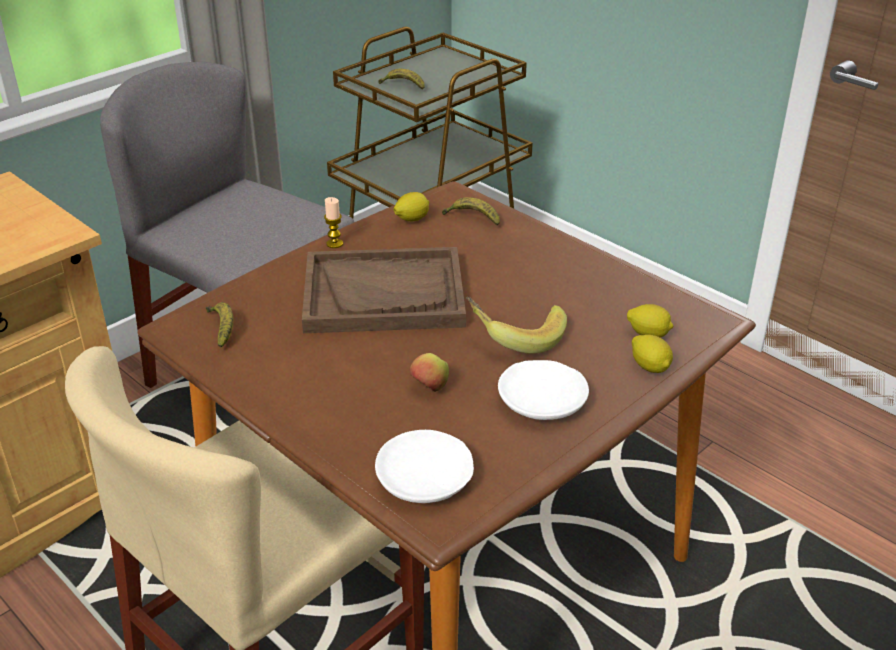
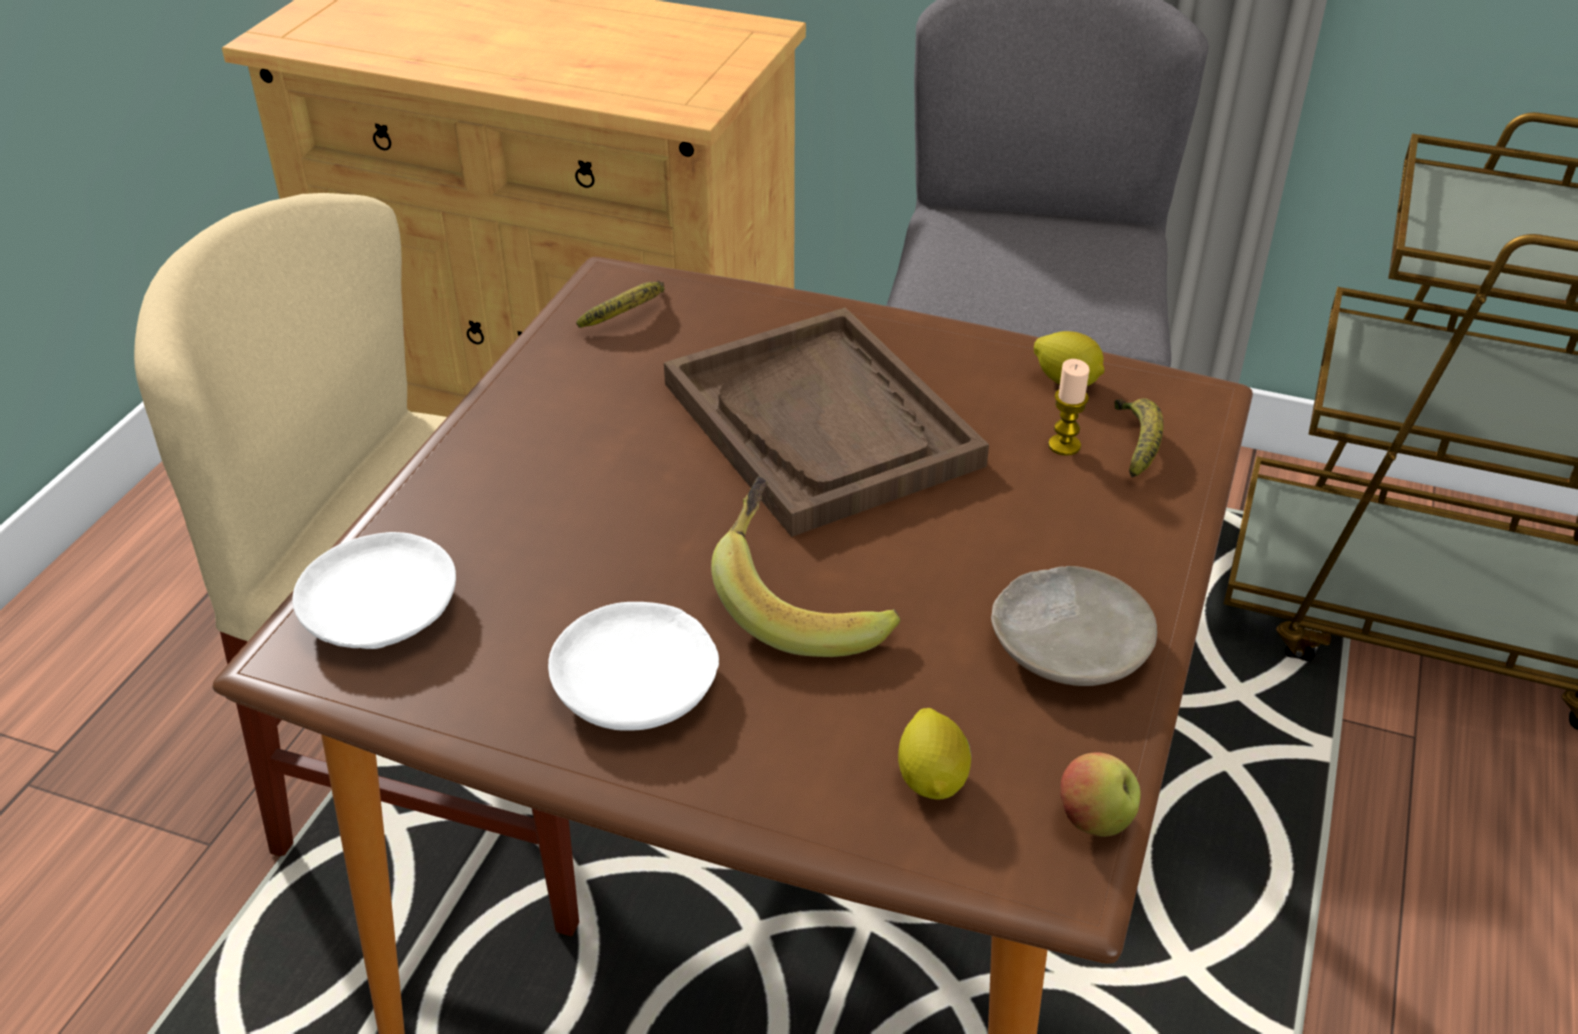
camera: 65 degrees right, 5 degrees up
candle [324,197,343,248] -> candle moved to [1048,359,1090,456]
banana [378,69,425,90] -> none
apple [410,353,449,392] -> apple moved to [1060,752,1141,837]
lemon [632,335,673,373] -> none
none -> beige plate [991,566,1157,686]

